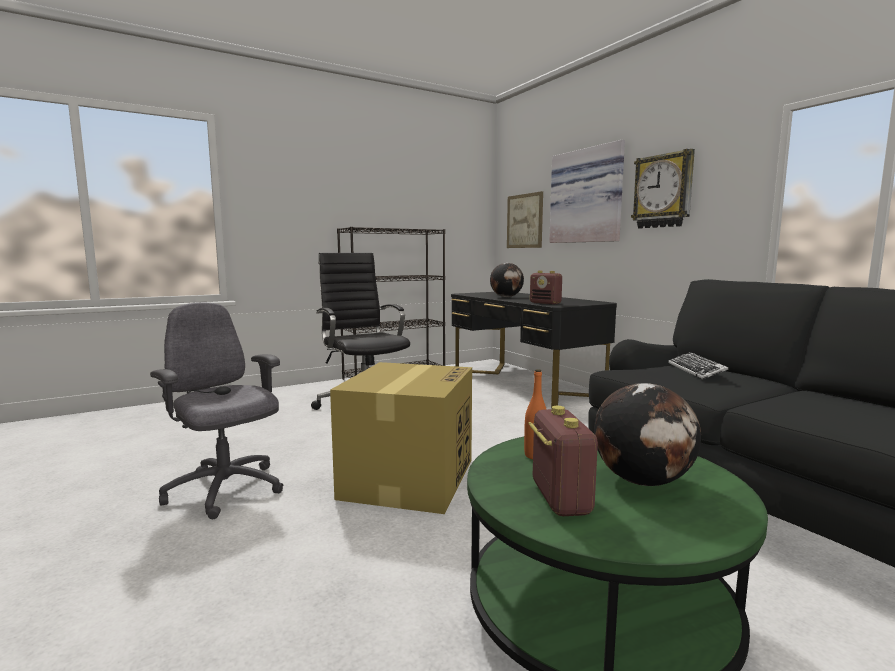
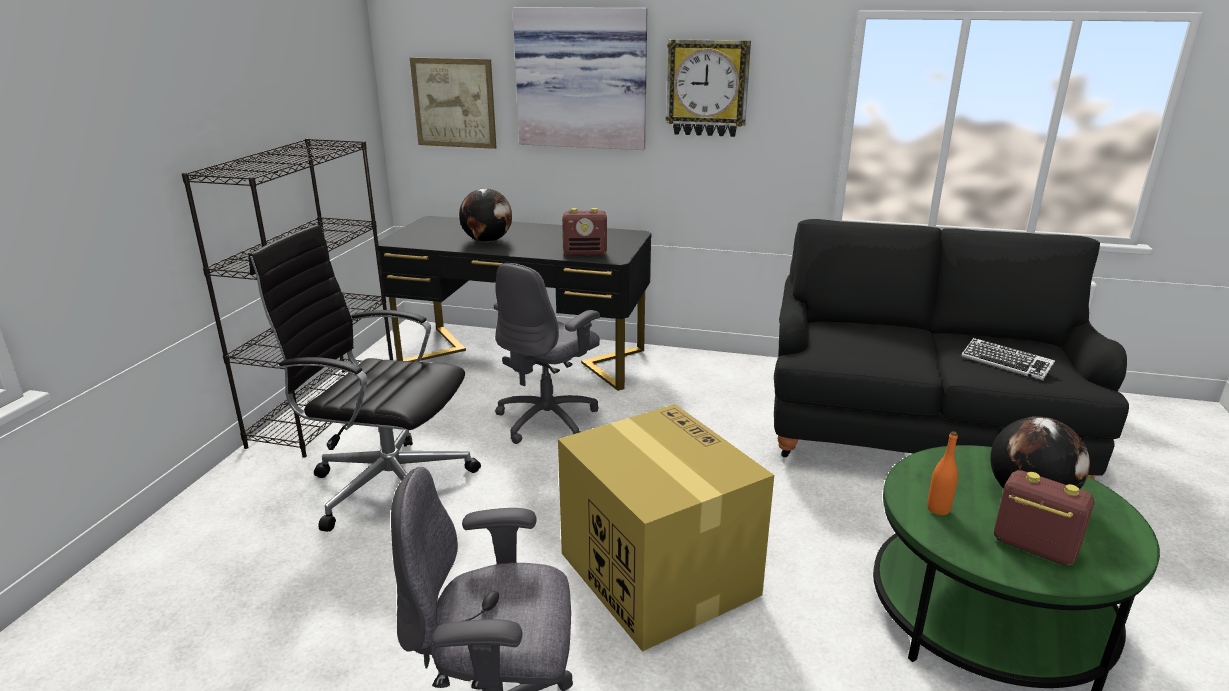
camera: 45 degrees left, 15 degrees up
keyboard [668,352,728,379] -> keyboard moved to [961,338,1055,381]
none -> grey office chair [494,263,600,444]

